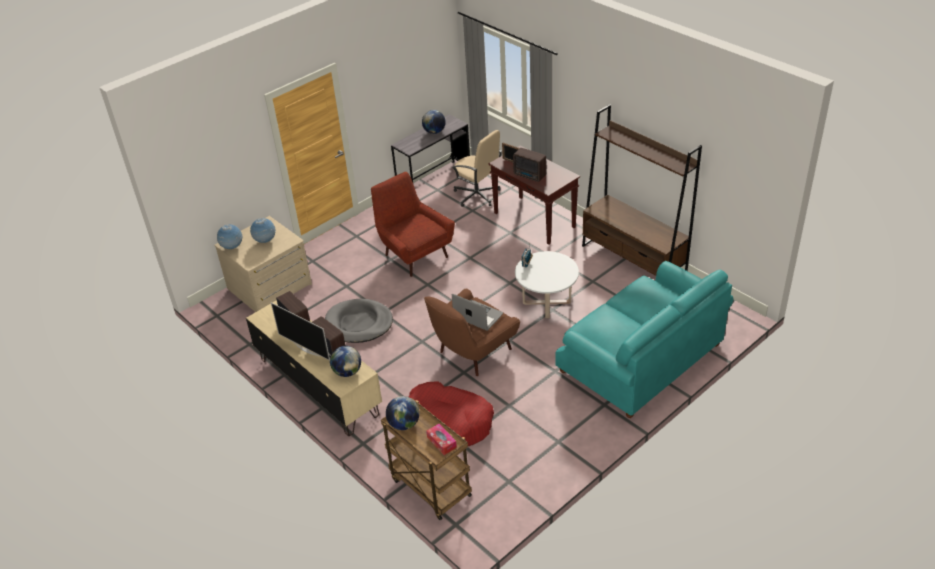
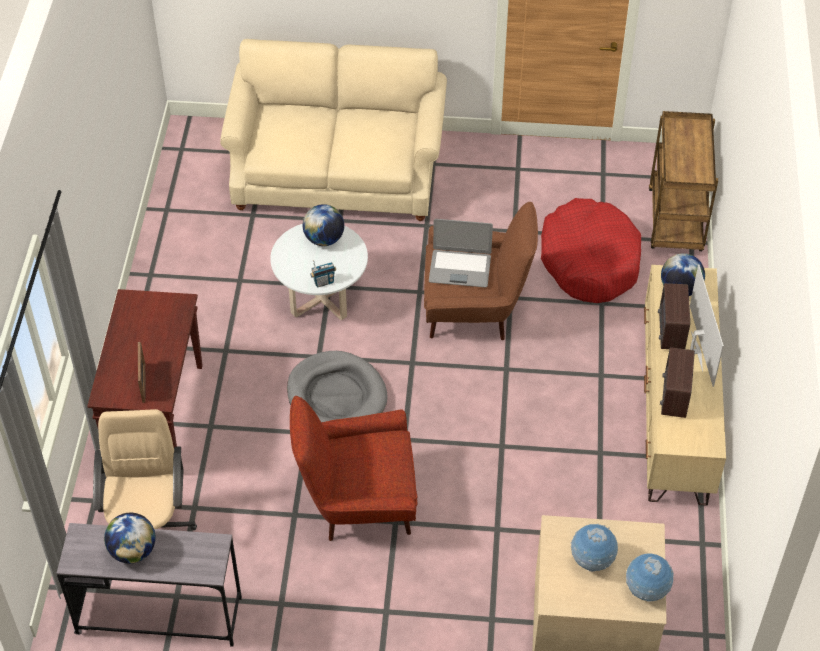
camera: 135 degrees left, 10 degrees up
grey dog bed [325,299,393,343] -> grey dog bed moved to [287,351,388,422]
red armchair [371,172,455,277] -> red armchair turned 75 degrees clockwise [290,396,418,541]
globe [386,396,420,430] -> globe moved to [303,204,344,246]
tissue box [426,424,457,455] -> none
laptop [452,294,503,331] -> laptop turned 75 degrees counterclockwise [429,219,493,287]
radio [513,148,546,182] -> none
turquoise sofa [556,261,733,418] -> beige sofa [220,39,447,221]
brown bookcase [582,104,702,276] -> none

